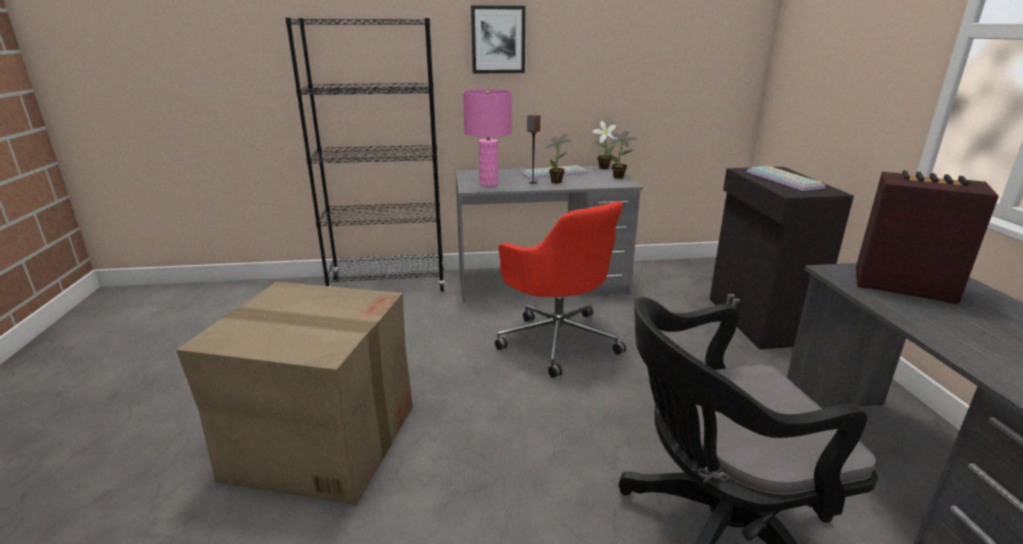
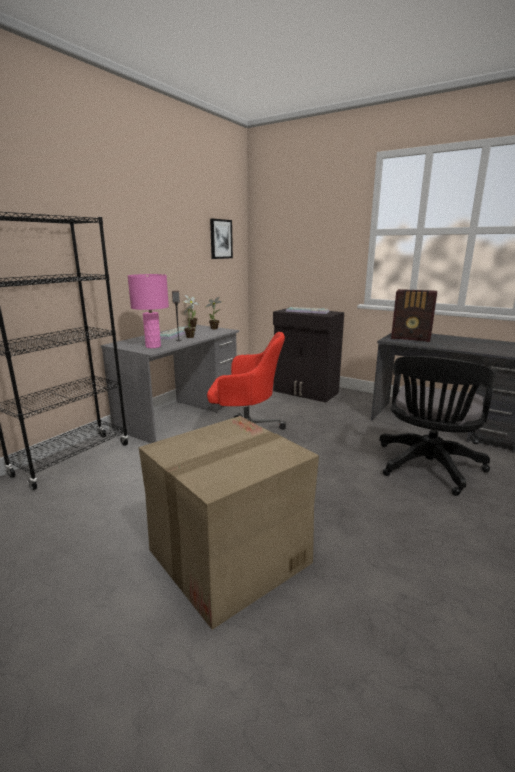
camera: 50 degrees left, 5 degrees down
picture [471,6,525,74] -> picture moved to [210,218,233,259]
radio [856,170,999,304] -> radio turned 135 degrees counterclockwise [391,289,437,342]

